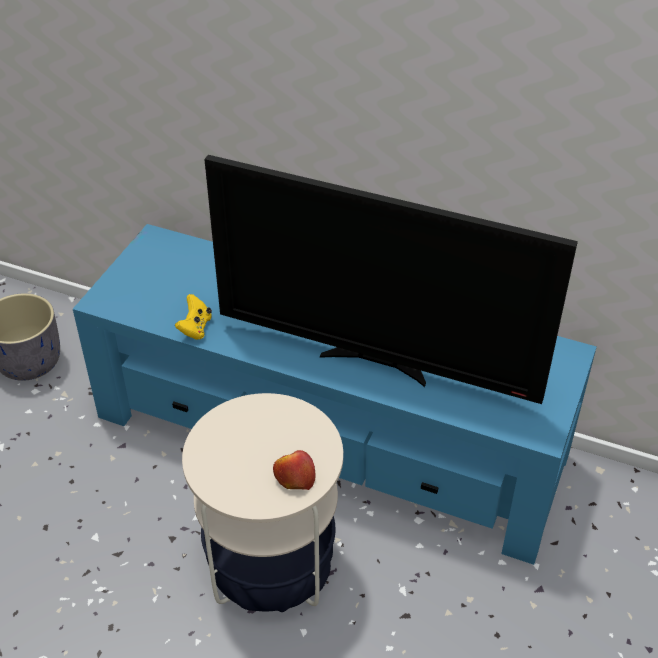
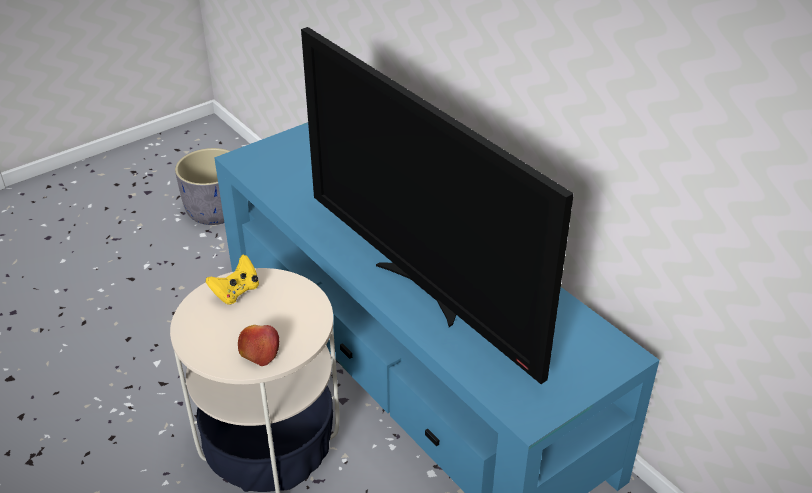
camera: 30 degrees right, 5 degrees down
yellow game controller [175,294,212,340] -> yellow game controller moved to [206,254,259,305]

